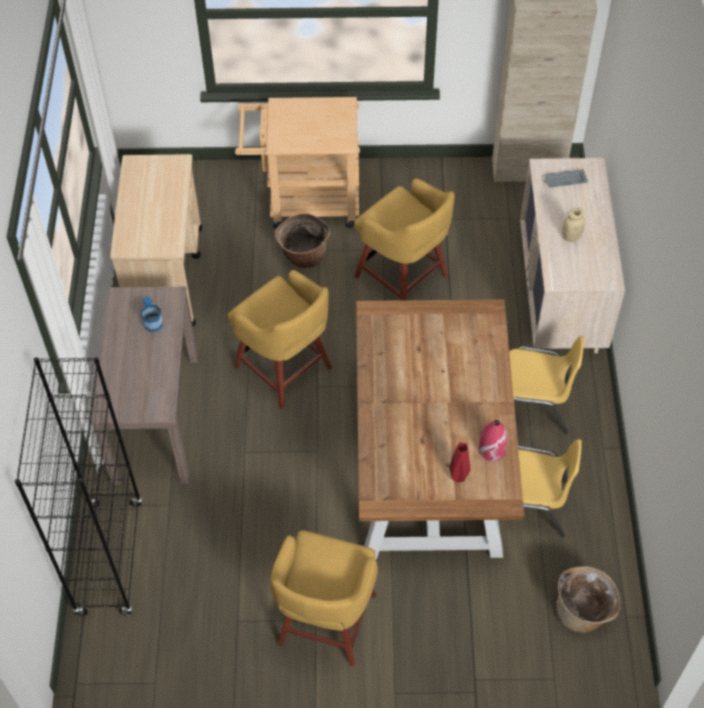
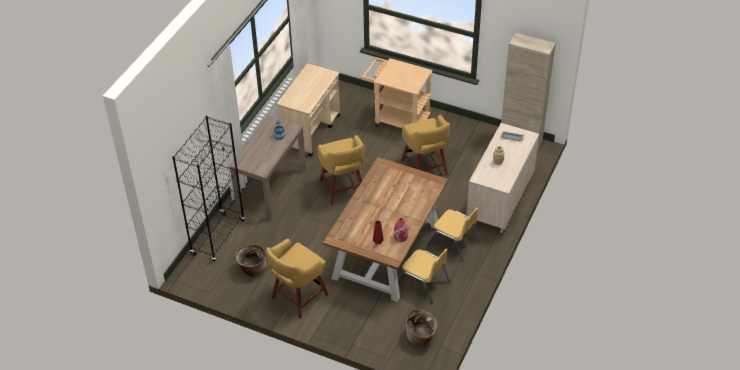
camera: 25 degrees right, 10 degrees down
basket [274,214,330,268] -> basket moved to [236,244,266,277]

